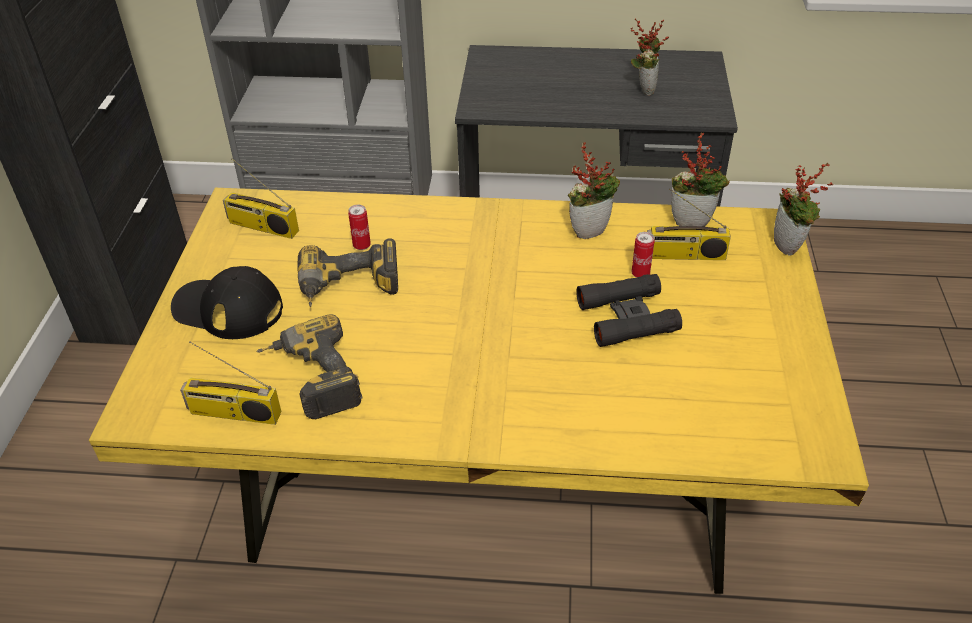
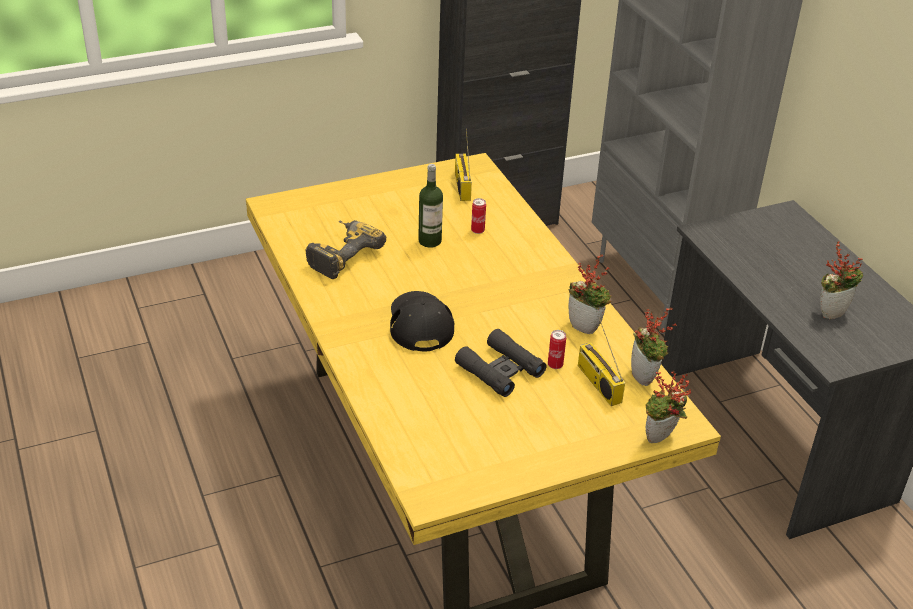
camera: 60 degrees right, 5 degrees down
black cap [171,266,283,339] -> black cap moved to [390,291,455,351]
radio [180,341,281,425] -> none
power drill [297,238,398,307] -> bottle [418,164,443,248]

